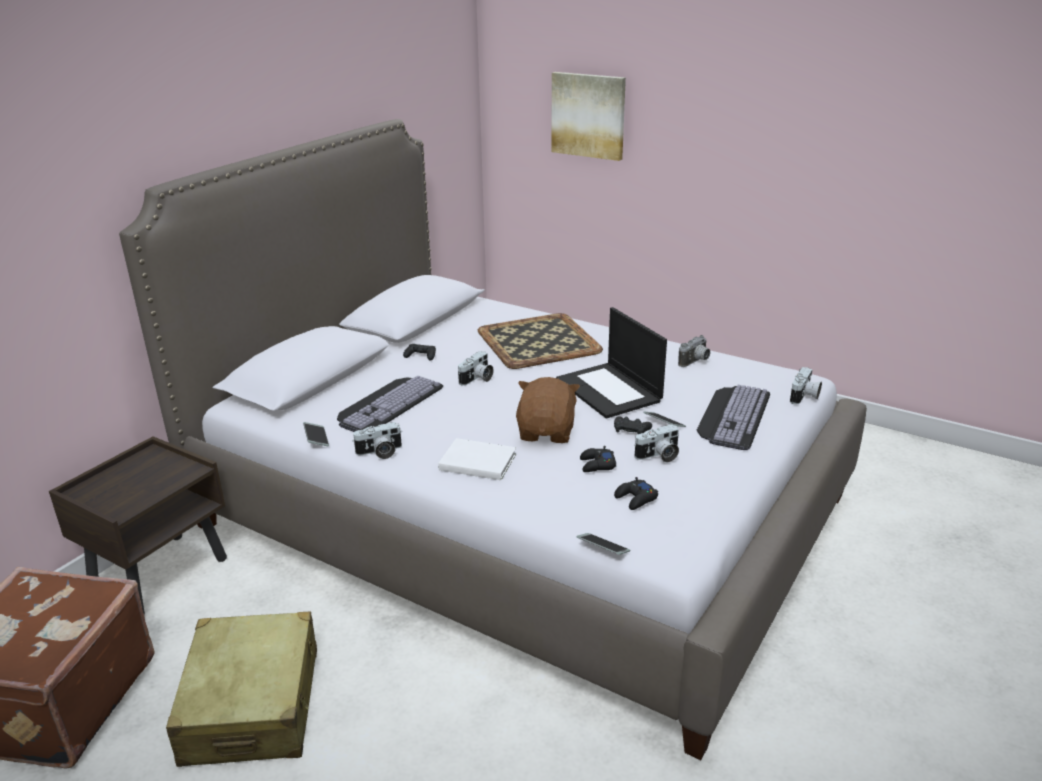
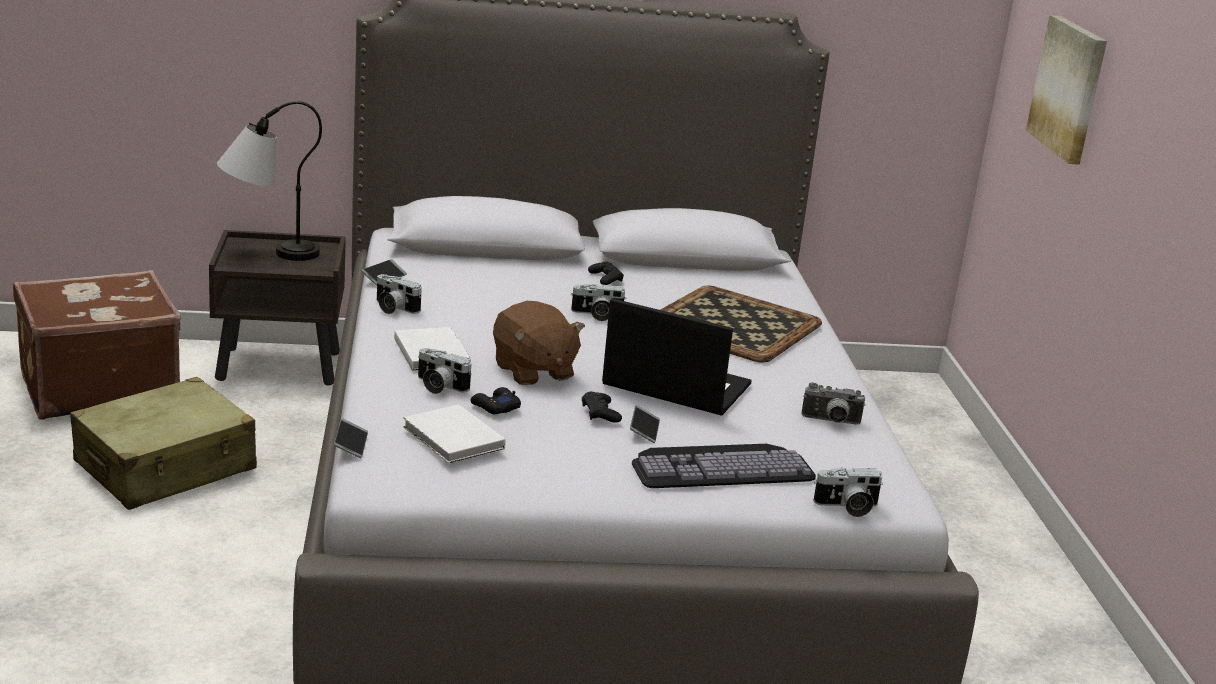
camera: 50 degrees right, 5 degrees down
keyboard [337,376,443,432] -> none
brown plush toy [516,377,580,443] -> brown plush toy turned 90 degrees clockwise [493,301,585,385]
laptop [556,307,667,419] -> laptop turned 90 degrees clockwise [602,298,752,416]
black game controller [614,477,658,510] -> white book [403,405,505,464]
camera [634,424,679,462] -> camera moved to [418,348,471,394]
none -> table lamp [217,101,322,261]

